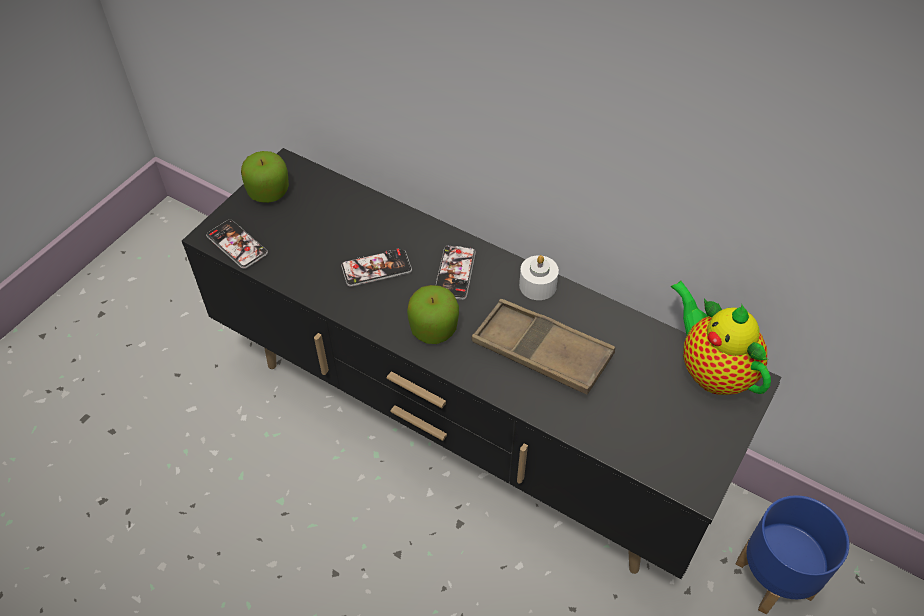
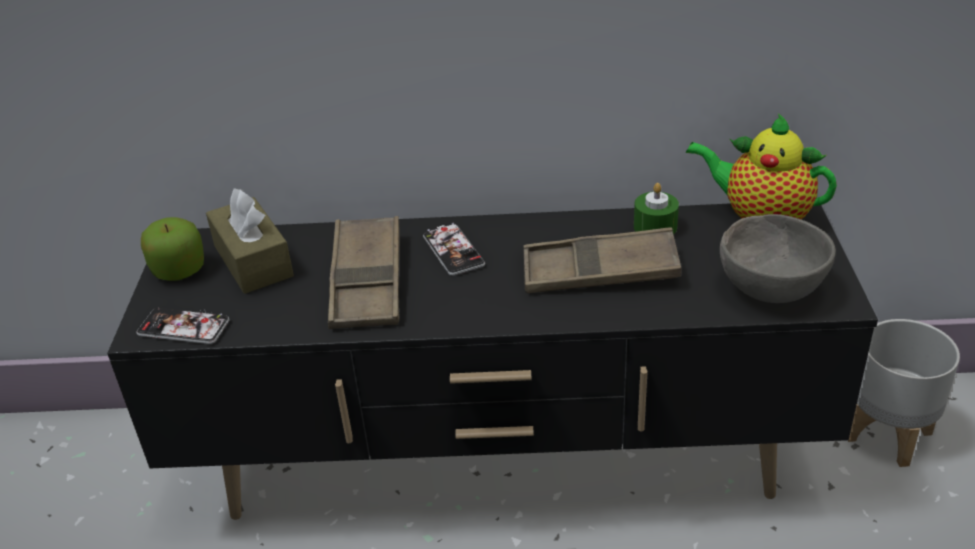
camera: 30 degrees left, 15 degrees down
phone [341,248,412,287] -> brown tray [328,216,400,329]
apple [407,285,459,344] -> none
white candle [519,255,559,300] -> none
blue planter [735,495,849,615] -> grey planter [848,319,960,467]
none -> brown tissue box [206,188,294,294]
none -> green candle [634,183,679,234]
none -> grey bowl [720,214,836,303]

